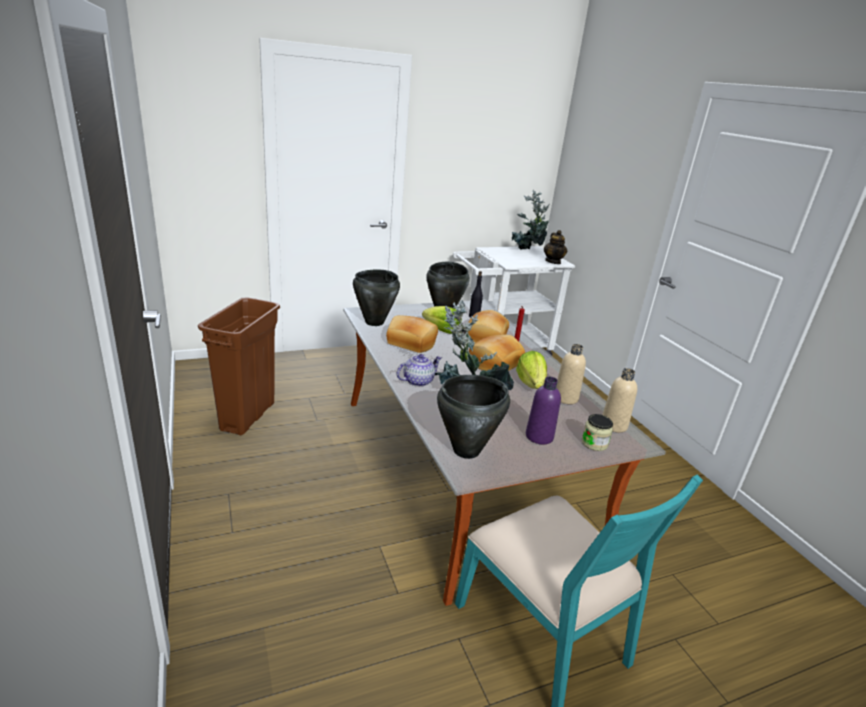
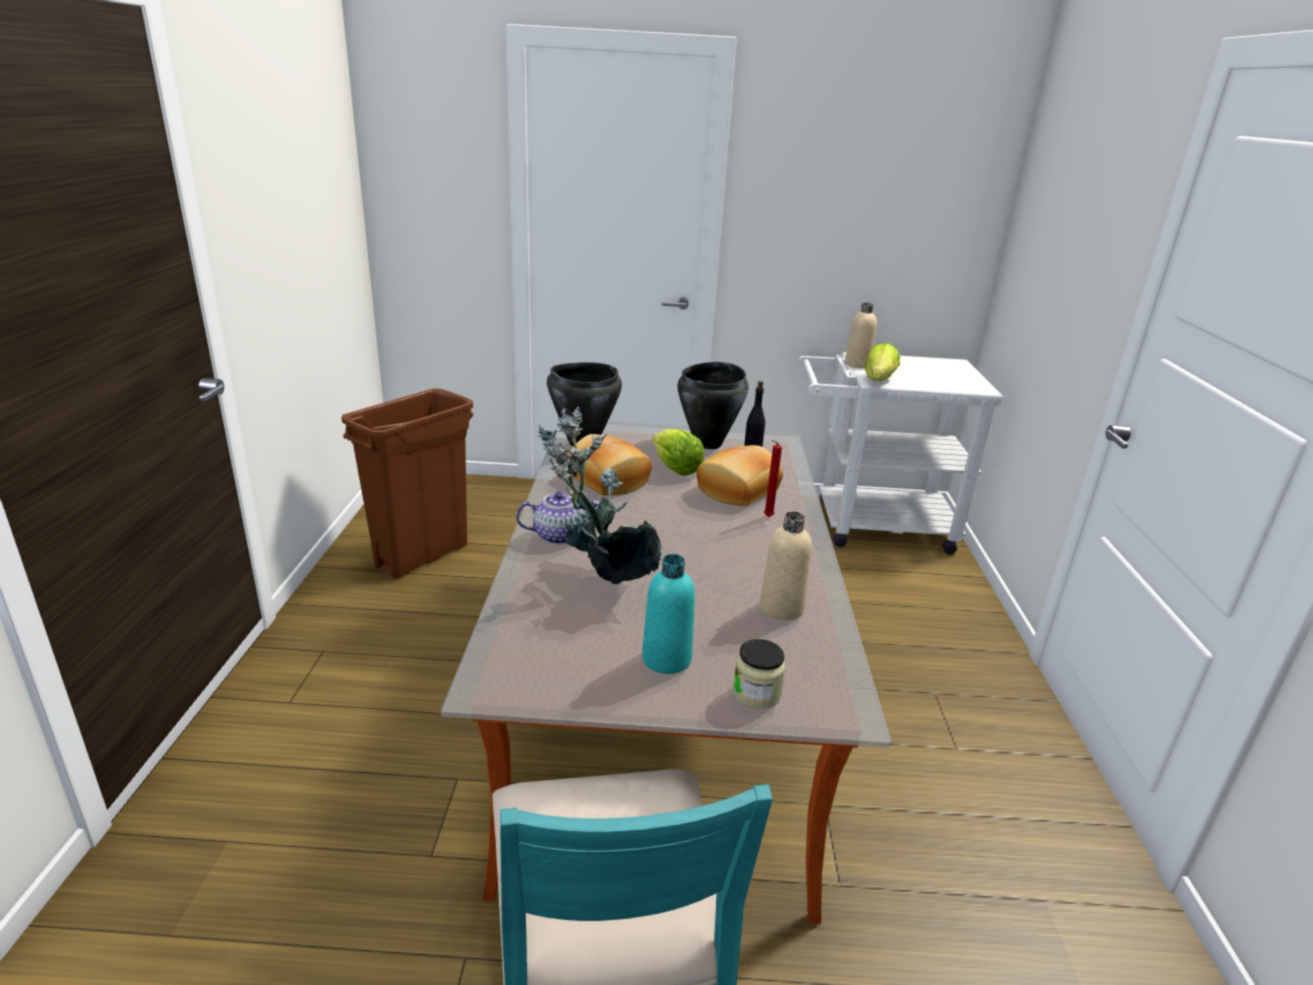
camera: 25 degrees right, 0 degrees up
black cooking pot [437,375,510,459] -> none
bread [469,335,525,371] -> none
potted plant [512,190,550,250] -> none
lettuce [516,351,547,389] -> lettuce moved to [864,343,900,381]
purple bottle [526,377,561,445] -> turquoise bottle [642,554,695,674]
teapot [544,230,567,264] -> none
beige bottle [602,368,637,433] -> beige bottle moved to [845,303,877,368]

